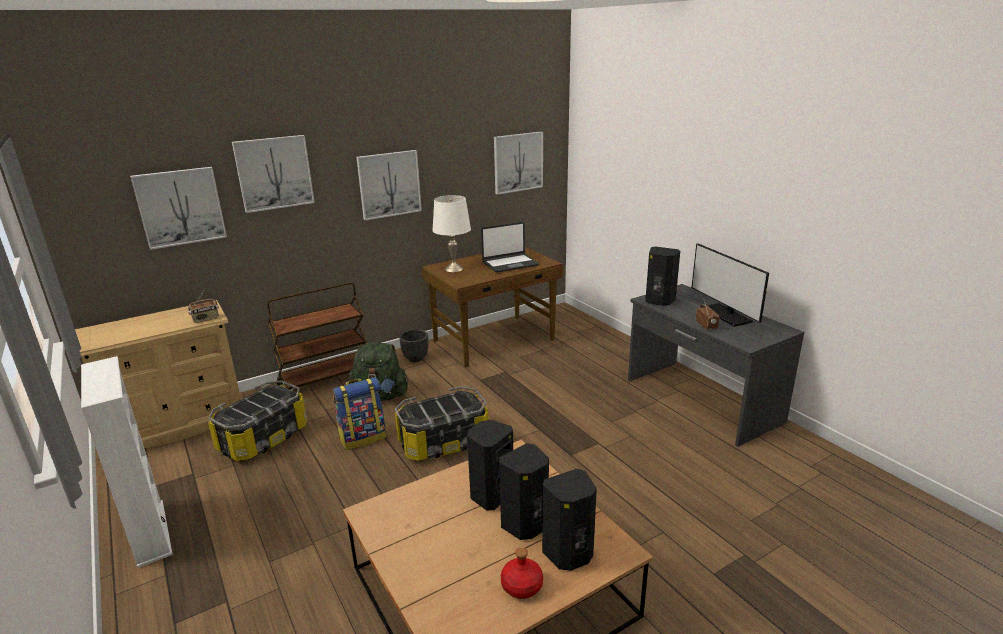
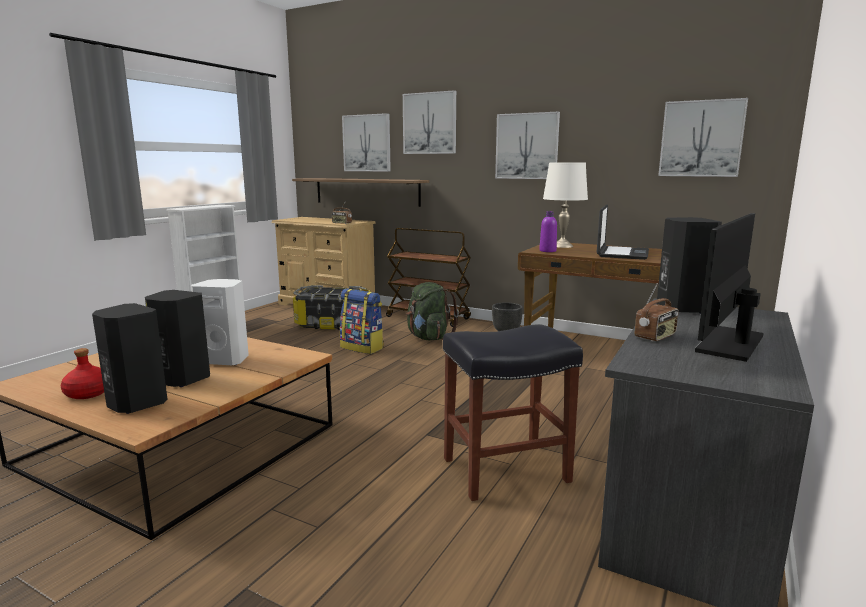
camera: 60 degrees right, 10 degrees down
storage box [395,386,489,461] -> none
black speaker [467,420,513,511] -> white speaker [191,279,249,365]
laptop [481,222,539,273] -> laptop turned 105 degrees counterclockwise [596,204,649,260]
none -> shelf [292,178,429,207]
none -> black stool [443,324,583,501]
none -> purple bottle [539,211,557,252]

